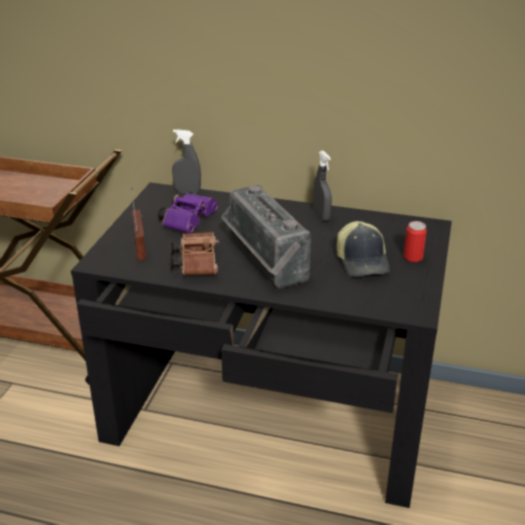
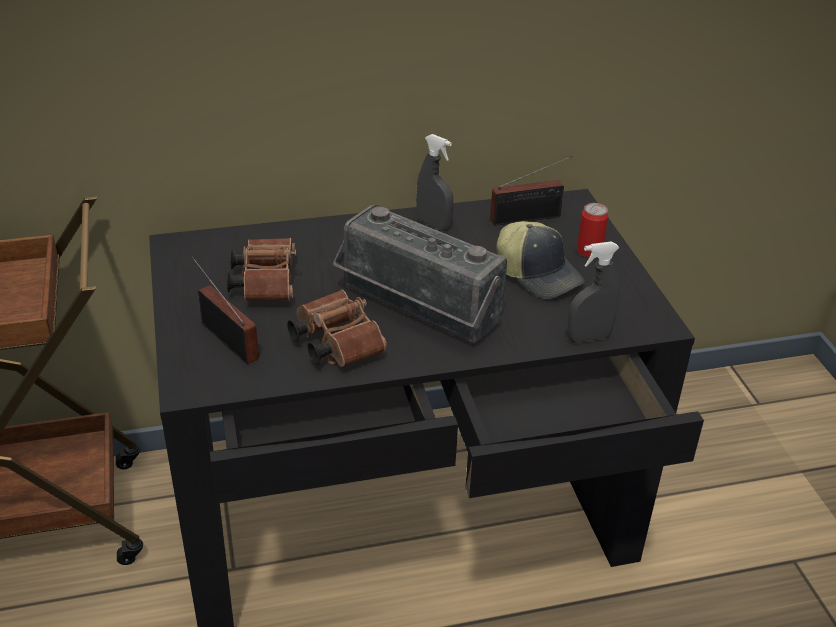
camera: 30 degrees left, 5 degrees up
purple binoculars [158,193,218,234] -> brown binoculars [227,238,296,301]
grey spray bottle [172,129,201,194] -> grey spray bottle moved to [567,242,619,343]
none -> radio [490,156,572,226]

